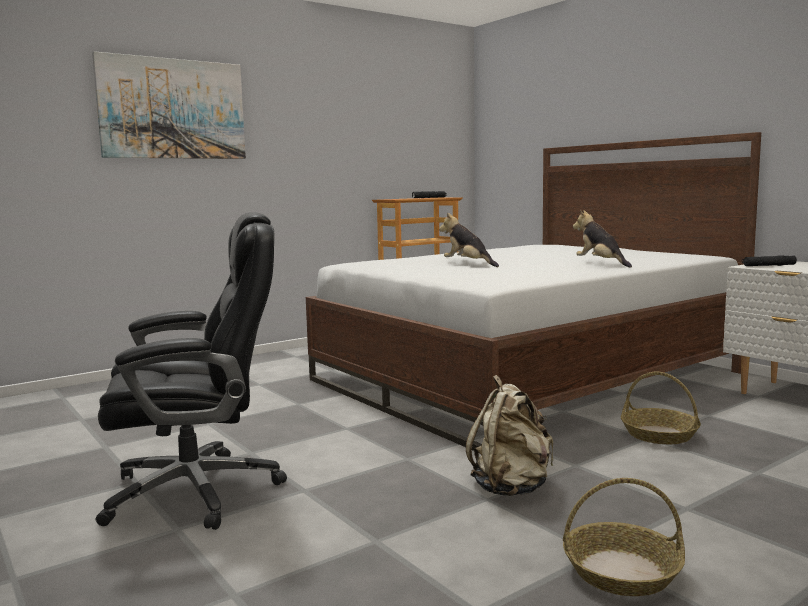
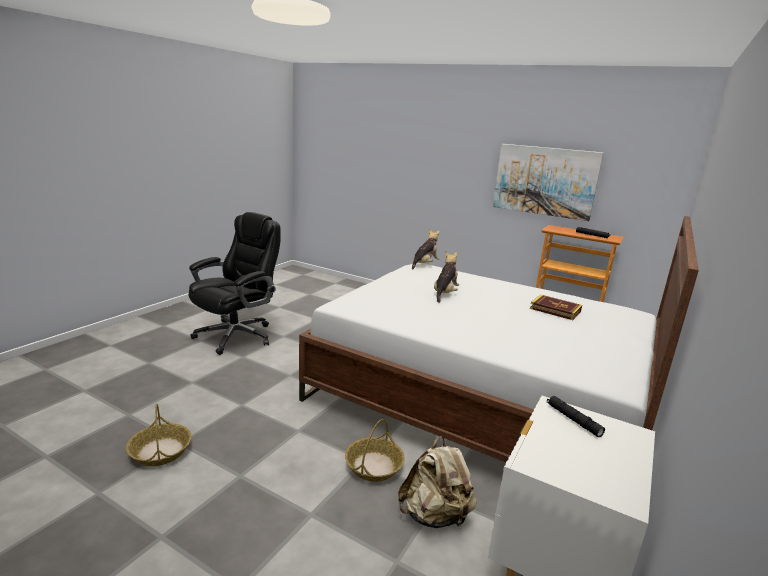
camera: 65 degrees right, 10 degrees up
picture [92,51,246,159] -> picture moved to [493,144,604,221]
black office chair [96,212,287,530] -> black office chair turned 105 degrees counterclockwise [189,212,281,355]
beige backpack [466,375,554,496] -> beige backpack moved to [398,436,477,528]
plush toy [573,210,632,268] -> plush toy moved to [412,229,440,270]
none -> book [530,295,582,320]

